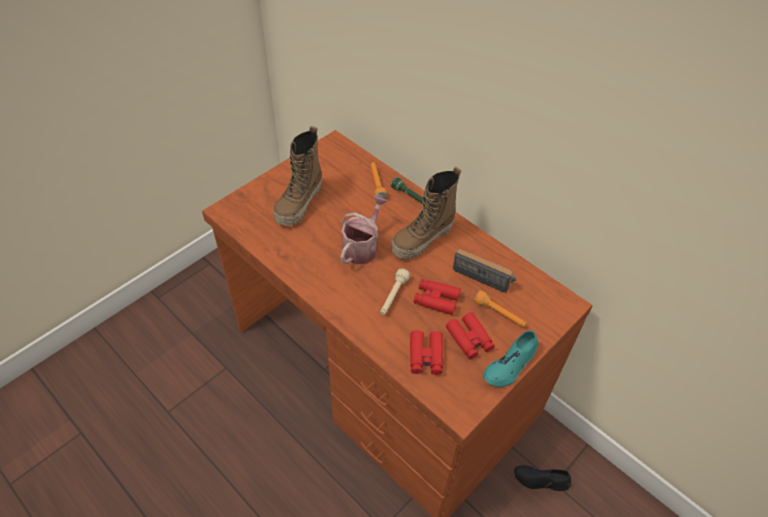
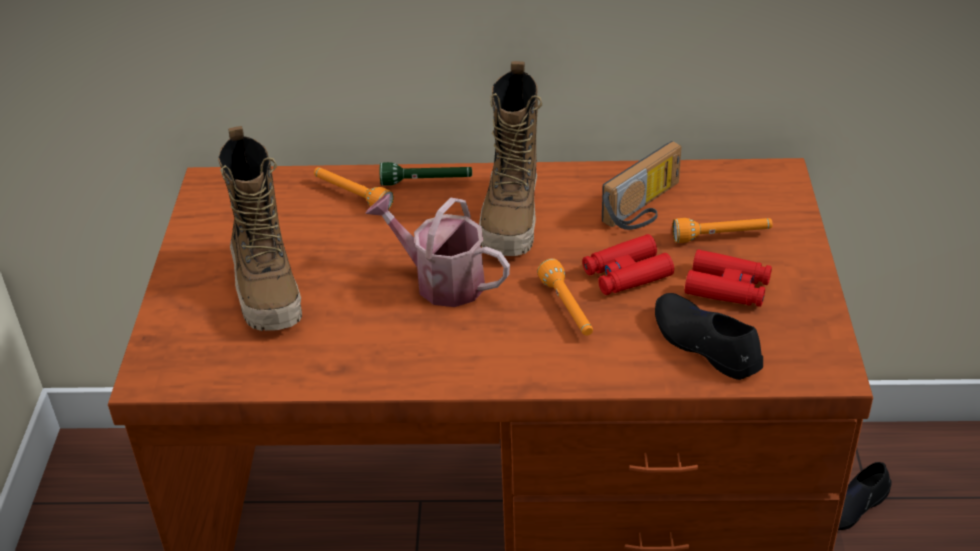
camera: 40 degrees left, 10 degrees down
watering can [340,196,388,264] -> watering can turned 45 degrees counterclockwise [365,194,510,307]
beige flashlight [380,268,410,315] -> orange flashlight [537,258,593,336]
red binoculars [410,330,443,375] -> black shoe [655,293,763,380]
radio [453,249,516,293] -> radio turned 150 degrees clockwise [602,141,682,230]
turquoise shoe [483,331,539,387] -> none

